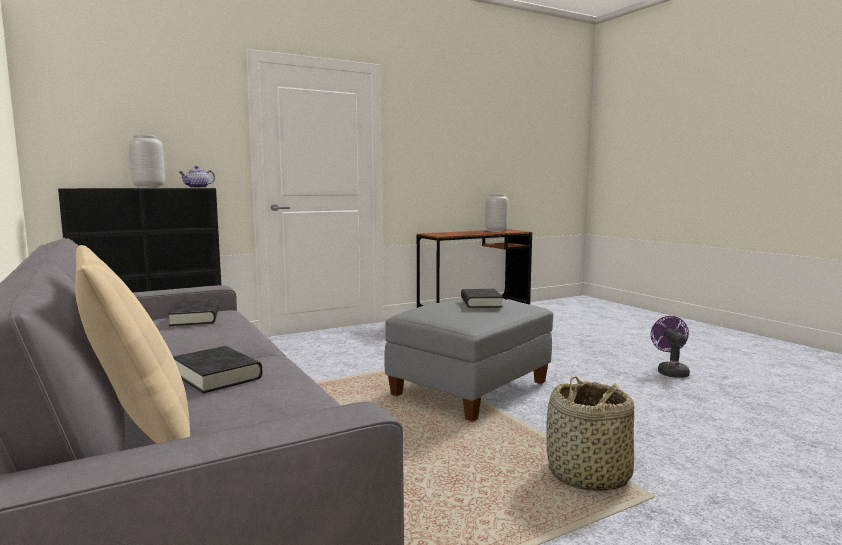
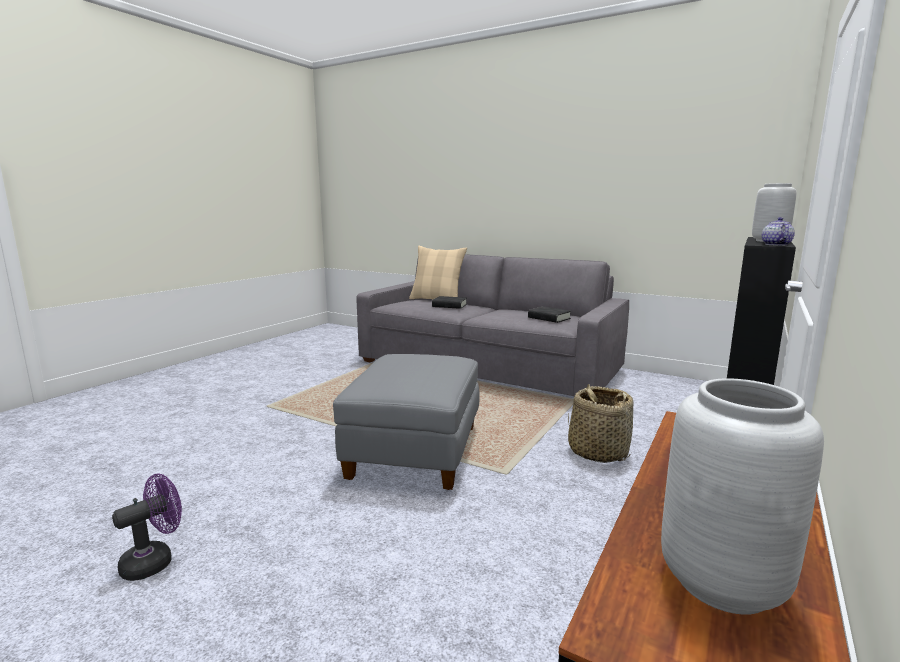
camera: 150 degrees right, 5 degrees up
black book [461,288,503,308] -> none
basket [546,376,634,491] -> basket moved to [568,384,634,463]
purple fan [651,316,690,378] -> purple fan turned 105 degrees counterclockwise [112,473,182,581]

